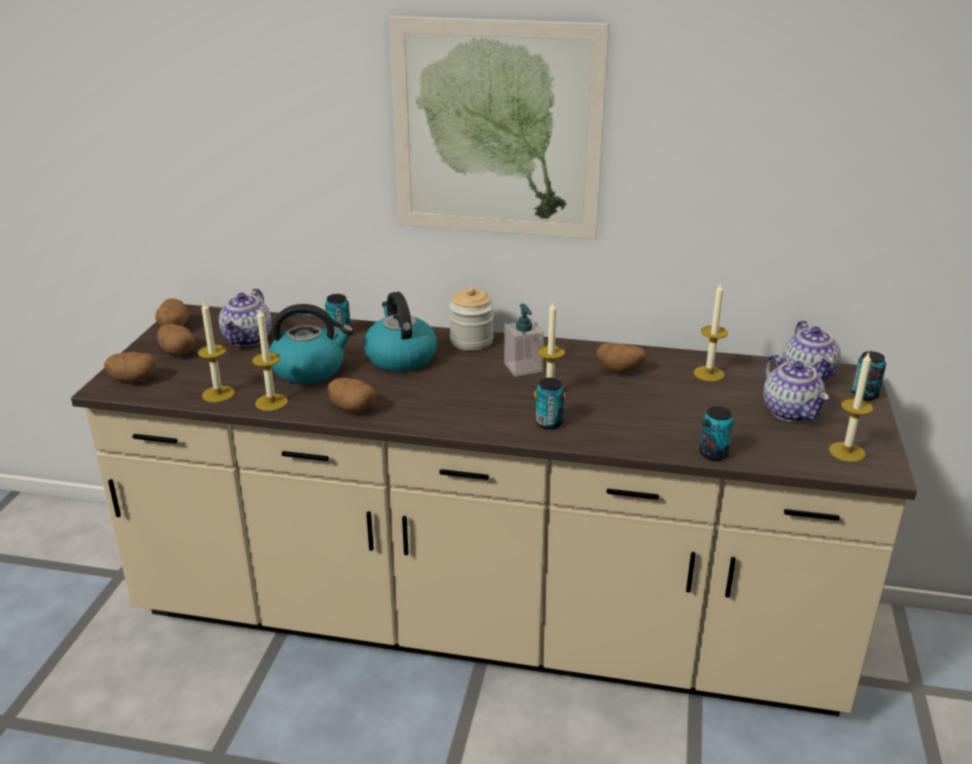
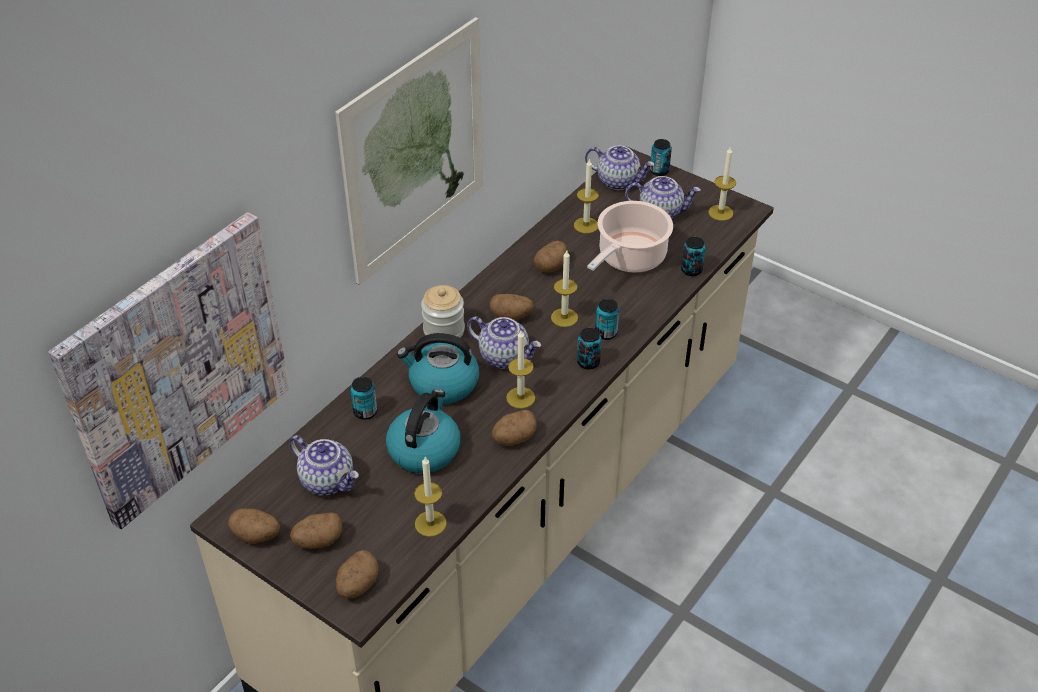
camera: 65 degrees left, 15 degrees up
candle [252,309,288,411] -> candle moved to [506,331,535,409]
soap dispenser [504,304,544,377] -> potato [489,294,534,321]
none -> picture [48,212,290,529]
none -> teapot [467,316,541,368]
none -> can [577,328,602,369]
none -> cooking pot [587,201,673,273]

